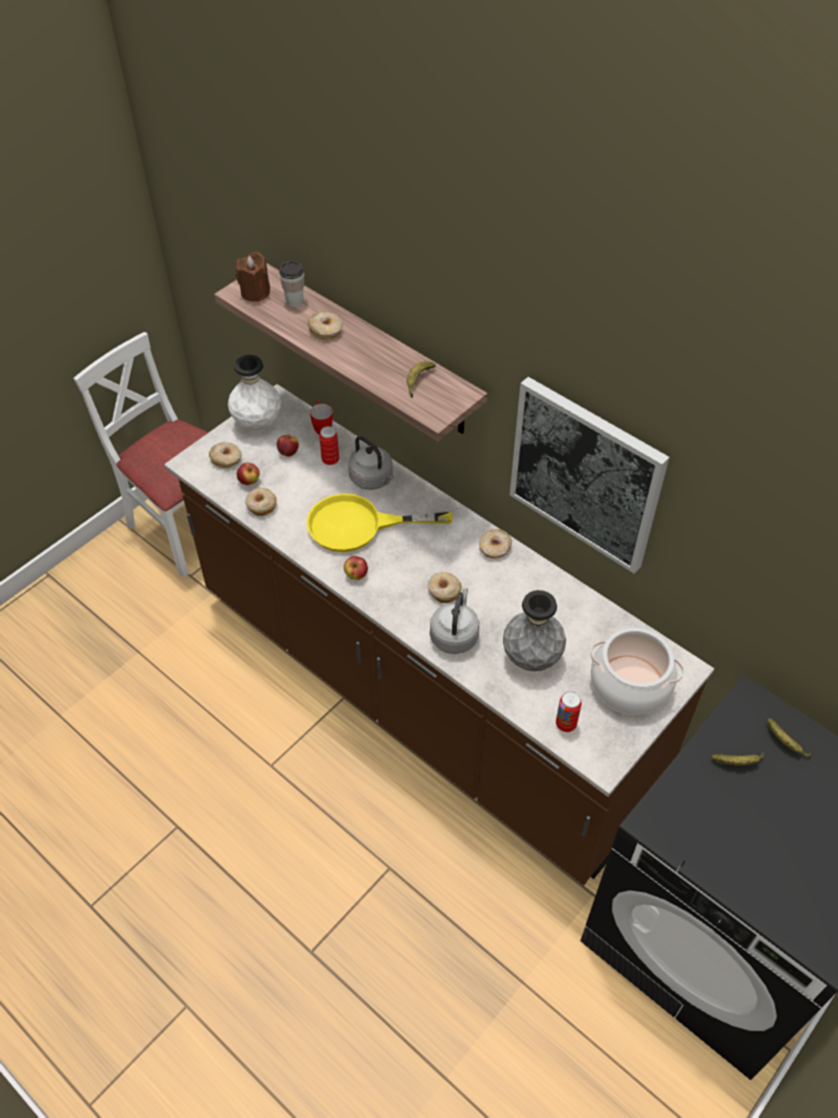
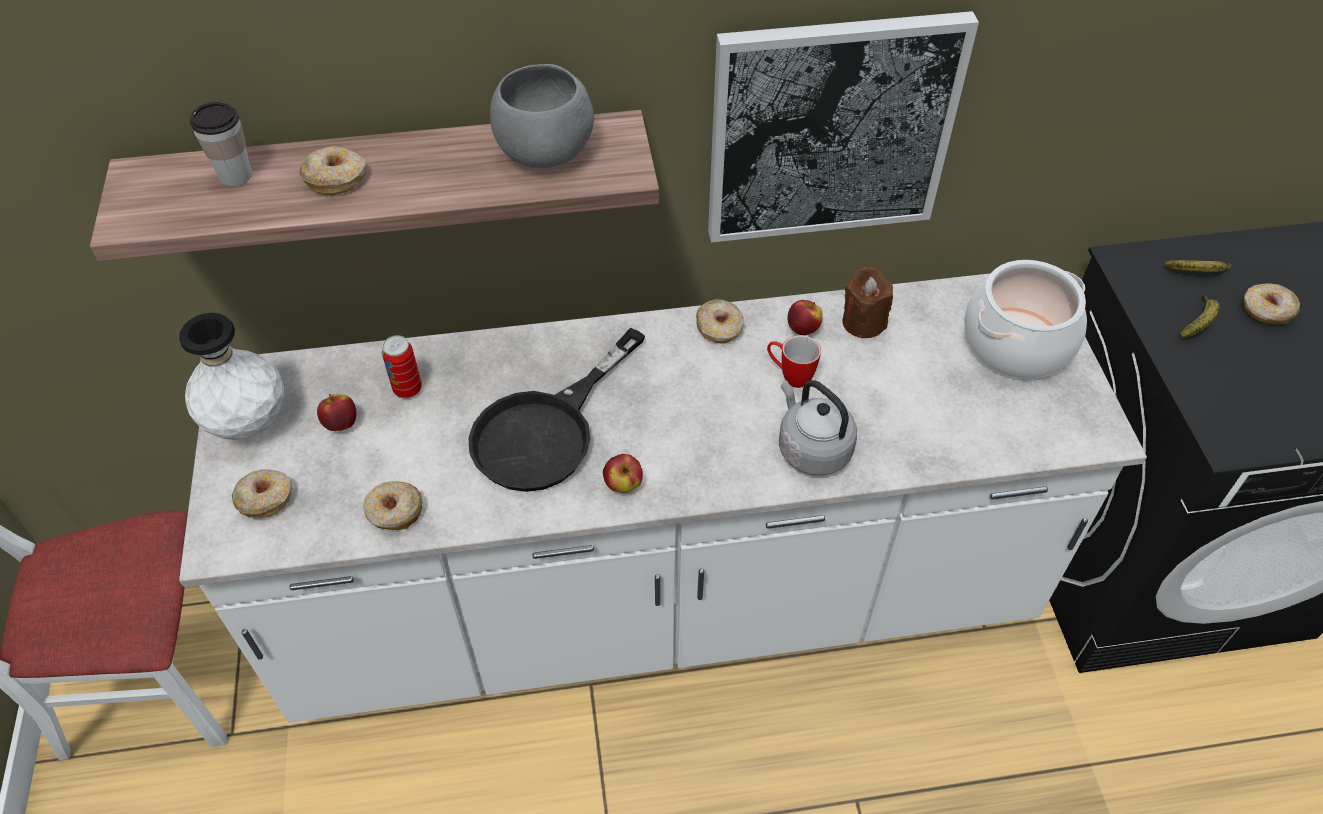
camera: 50 degrees left, 0 degrees up
brown counter [164,384,714,886] -> white counter [179,273,1147,723]
brown candle [236,252,270,302] -> brown candle moved to [843,267,893,338]
apple [237,462,260,485] -> apple moved to [788,300,823,335]
yellow frying pan [306,493,453,552] -> black frying pan [468,328,645,492]
mug [310,401,333,435] -> mug moved to [767,335,821,388]
grey kettle [348,436,394,490] -> none
banana [407,361,436,398] -> grey bowl [490,64,594,168]
donut [428,572,462,603] -> donut moved to [1244,283,1300,325]
grey vase [503,590,566,671] -> none
can [556,691,582,732] -> none

